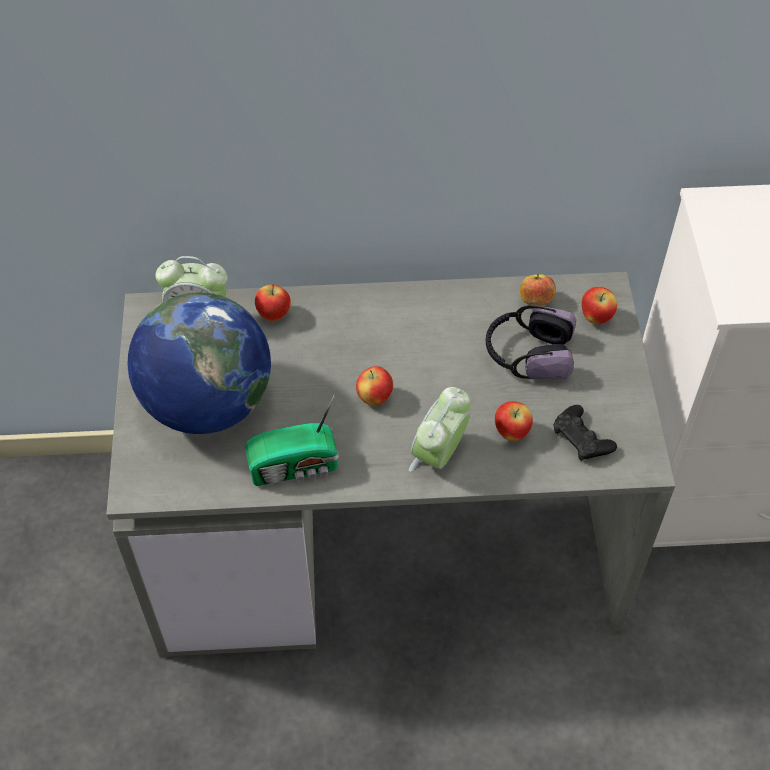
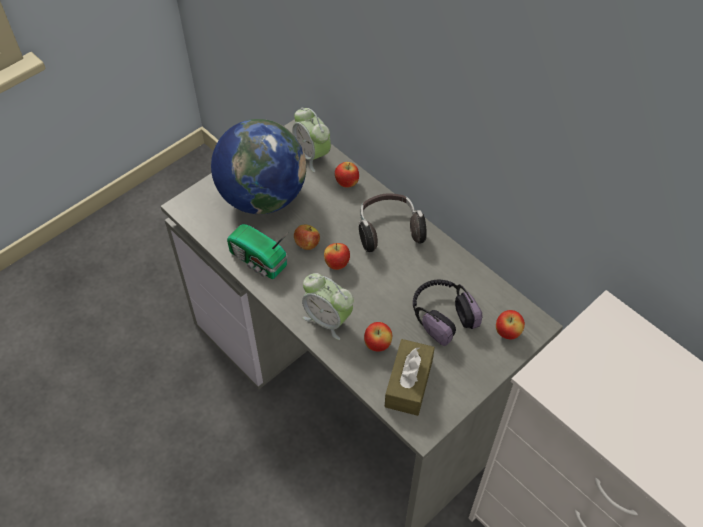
camera: 50 degrees right, 0 degrees up
alarm clock [409,387,471,472] -> alarm clock turned 135 degrees counterclockwise [302,273,354,340]
apple [520,273,556,305] -> apple moved to [294,225,320,250]
black game controller [554,405,617,461] -> brown tissue box [385,339,435,416]
none -> headphones [358,194,427,252]

